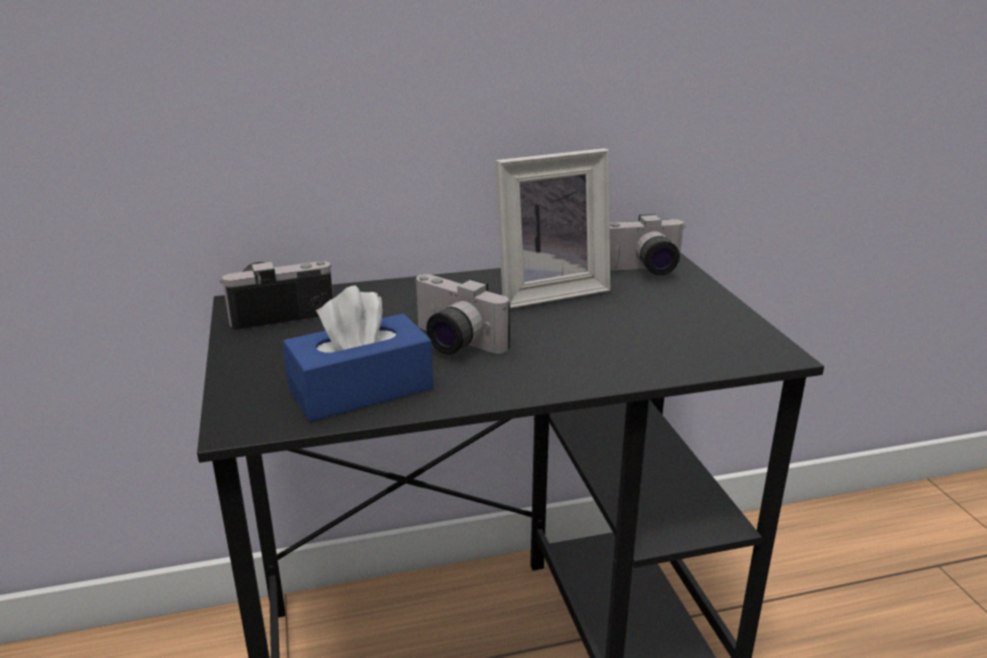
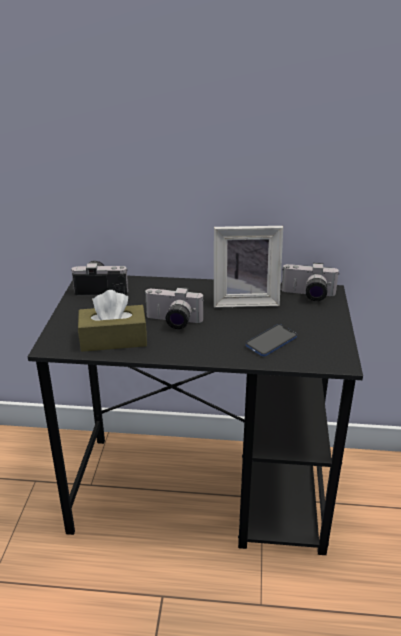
camera: 20 degrees right, 5 degrees up
blue tissue box [283,285,433,422] -> brown tissue box [78,290,147,352]
camera [414,274,510,354] -> camera turned 45 degrees counterclockwise [145,287,203,329]
none -> phone [246,324,297,356]

